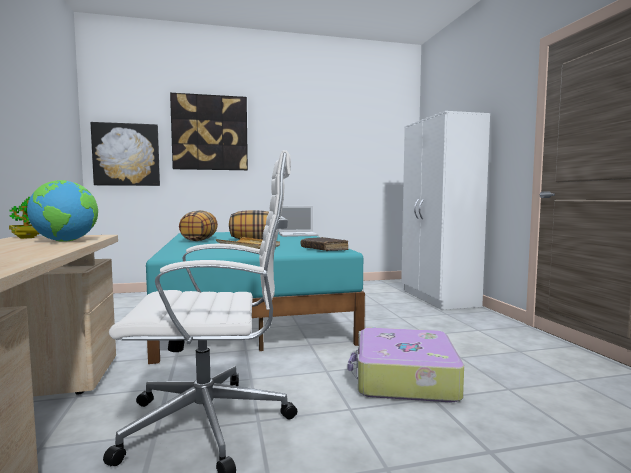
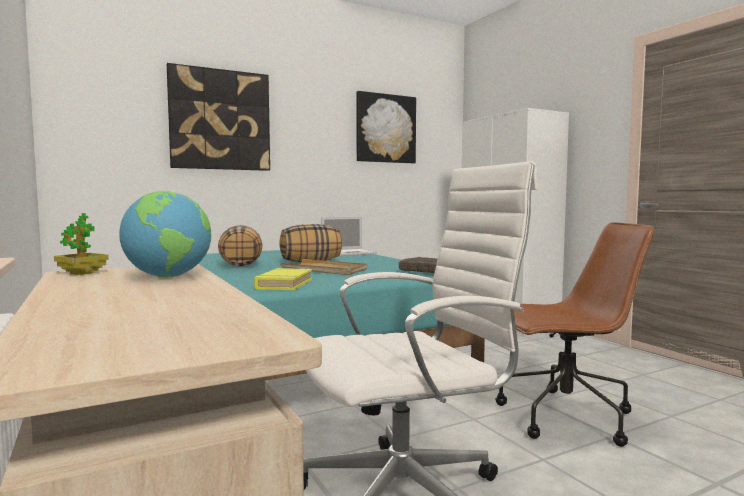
camera: 15 degrees left, 0 degrees up
picture [91,122,160,186] -> picture moved to [356,91,416,163]
suitcase [348,328,464,402] -> brown office chair [495,222,655,447]
none -> yellow book [254,268,312,290]

